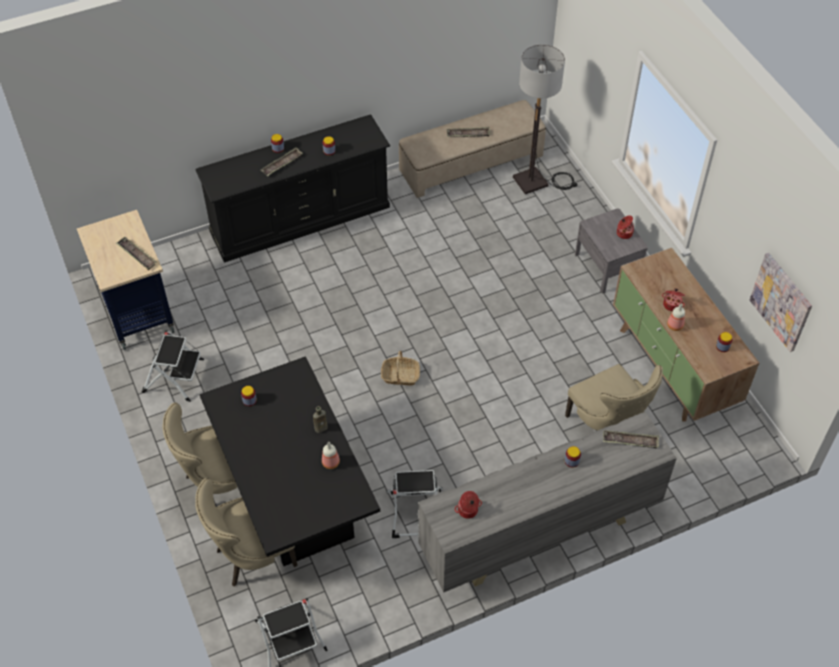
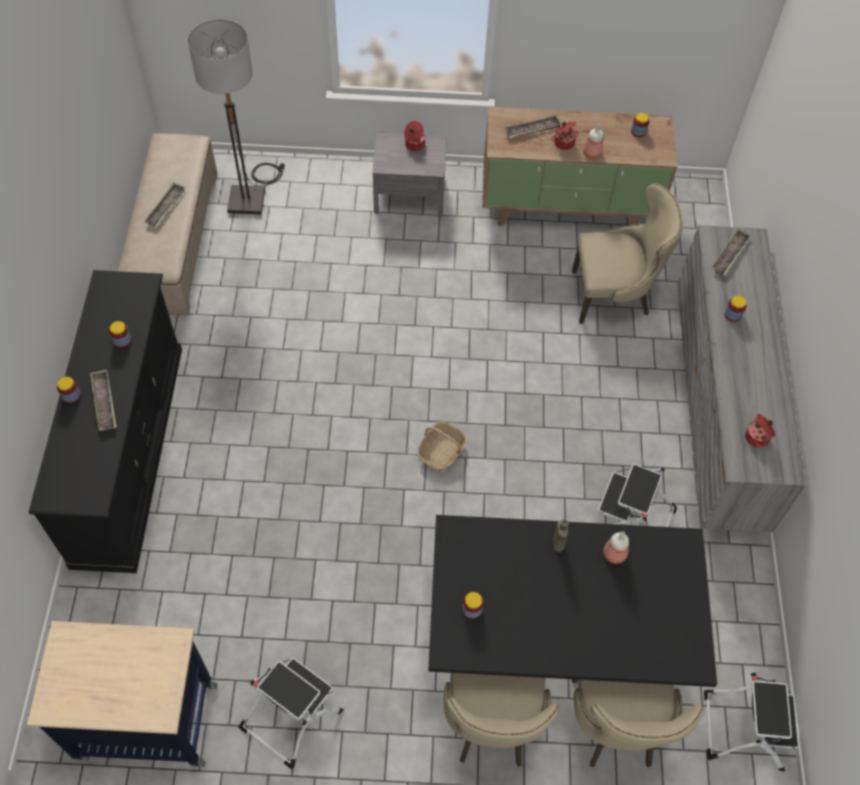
camera: 65 degrees left, 5 degrees up
tray [116,237,157,270] -> tray moved to [504,114,562,138]
picture [750,253,812,352] -> none

